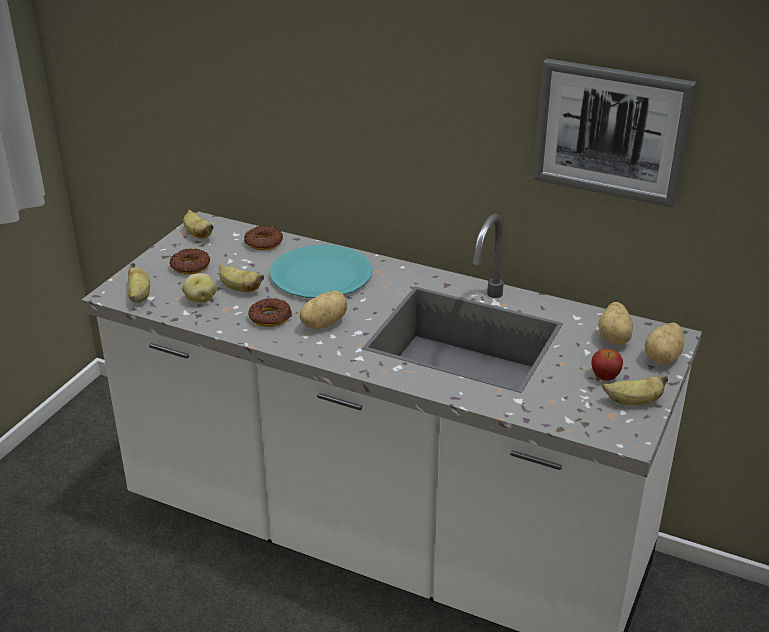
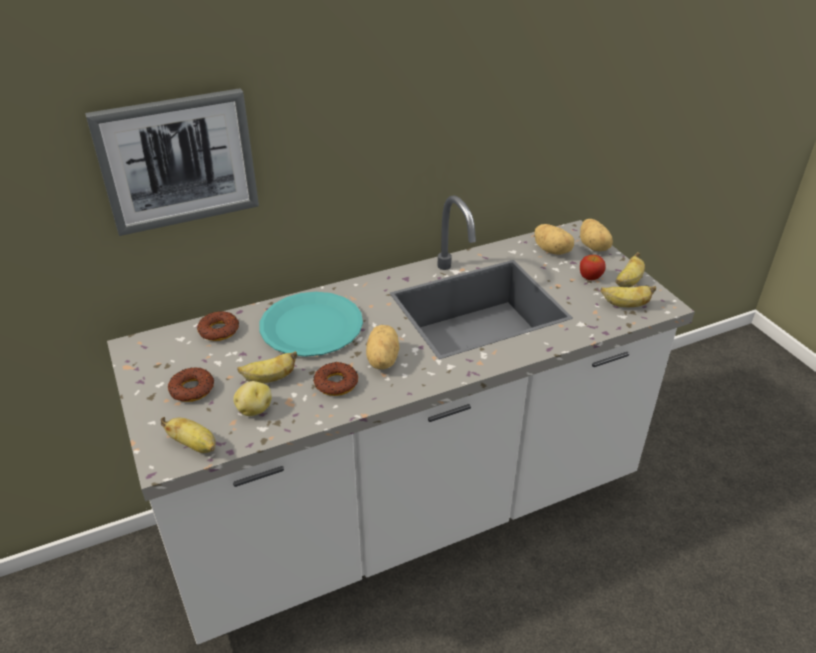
camera: 50 degrees left, 5 degrees up
banana [183,210,214,239] -> banana moved to [601,286,656,307]
picture [533,58,697,208] -> picture moved to [85,88,259,236]

